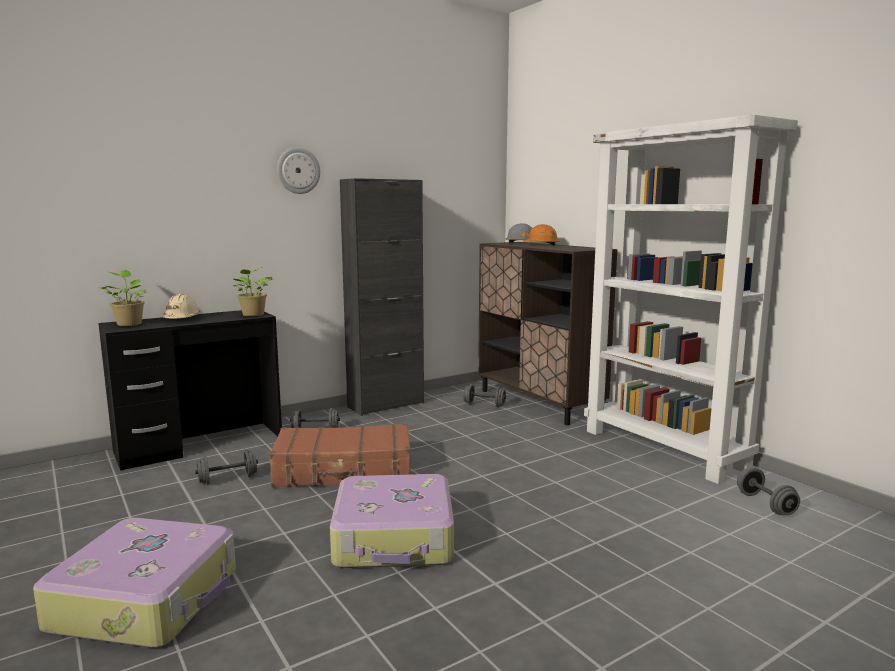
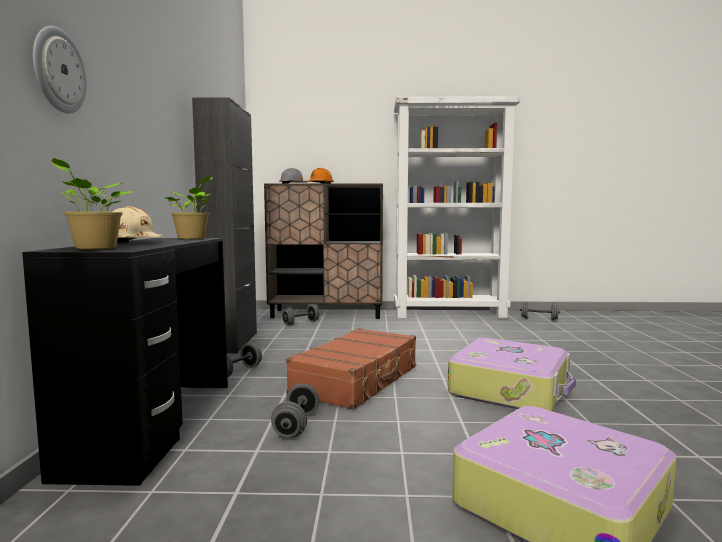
camera: 55 degrees left, 5 degrees down
wall clock [277,147,320,194] -> wall clock moved to [33,26,87,114]

